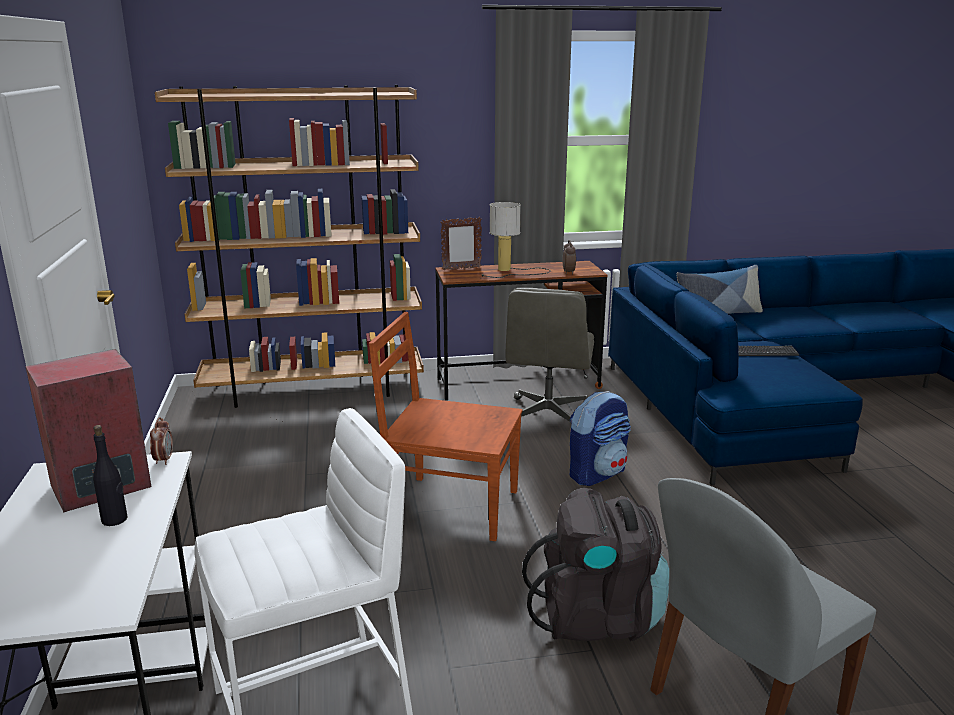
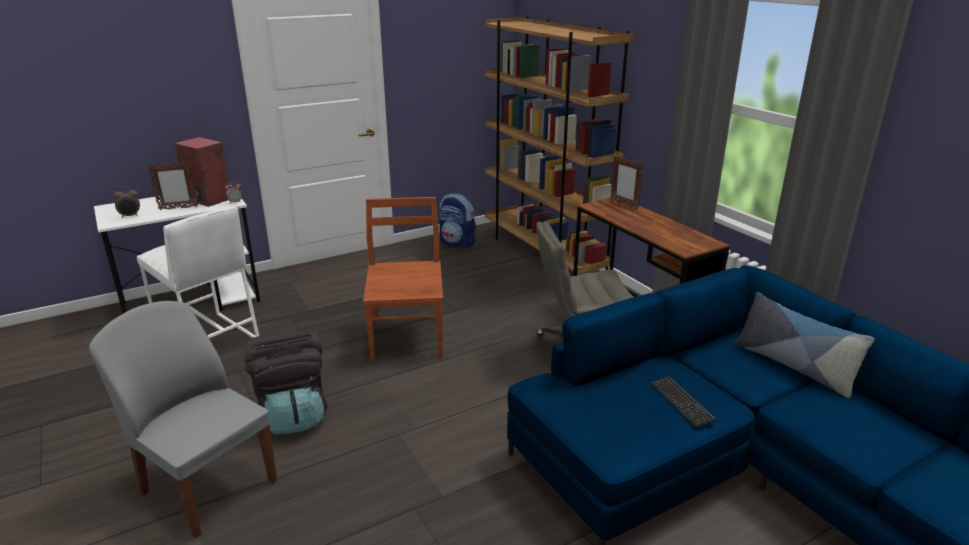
camera: 70 degrees right, 5 degrees up
black bottle [93,425,128,526] -> picture frame [148,161,199,210]
table lamp [481,202,551,278] -> none
alarm clock [563,240,576,275] -> alarm clock moved to [113,187,140,218]
backpack [570,391,631,486] -> backpack moved to [439,194,476,248]

